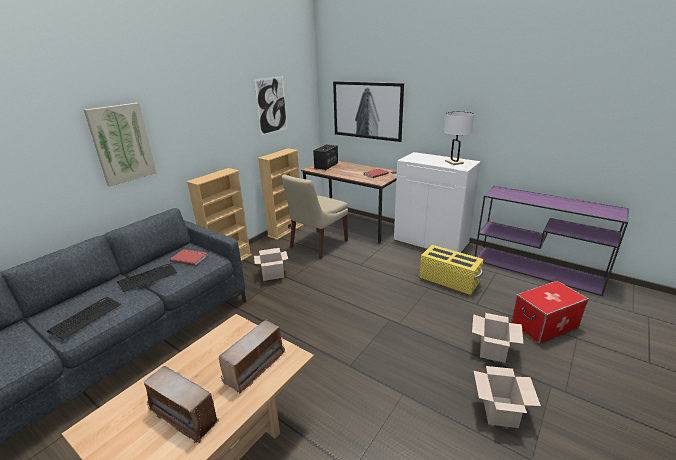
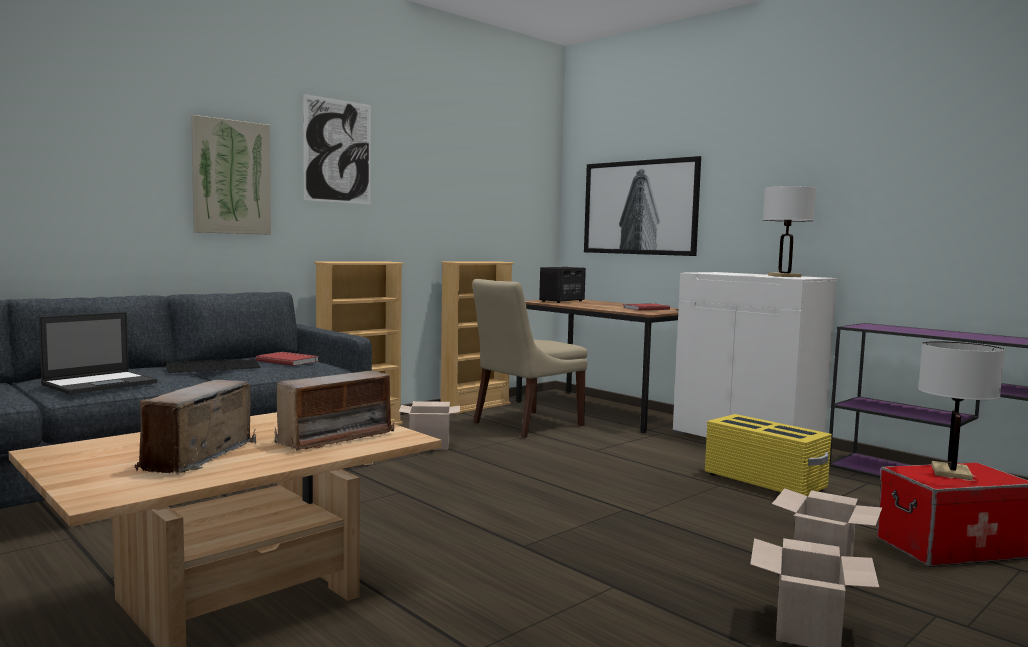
camera: 10 degrees right, 20 degrees down
keyboard [47,297,121,340] -> laptop [39,312,157,394]
radio [144,366,219,443] -> radio turned 60 degrees clockwise [135,380,256,475]
picture [254,76,288,136] -> picture moved to [303,94,371,204]
none -> white table lamp [918,341,1005,480]

